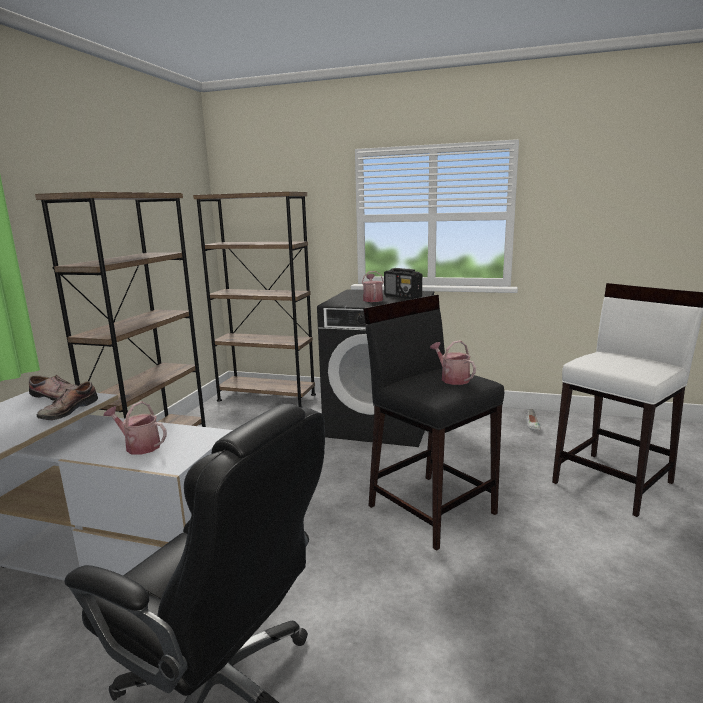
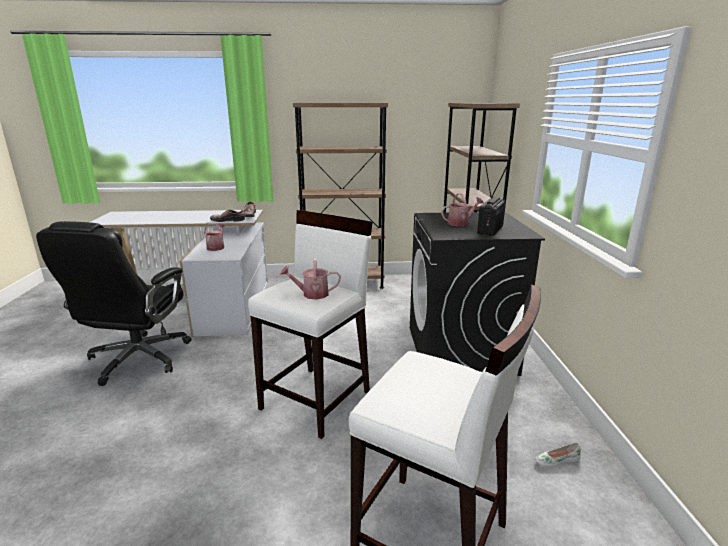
camera: 70 degrees right, 5 degrees up
black stool [363,295,504,551] -> white stool [248,210,373,439]
watering can [430,340,476,385] -> watering can turned 135 degrees counterclockwise [280,258,341,299]

